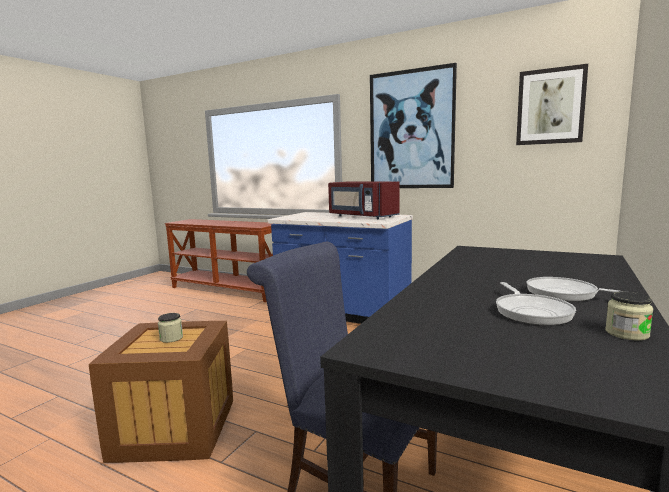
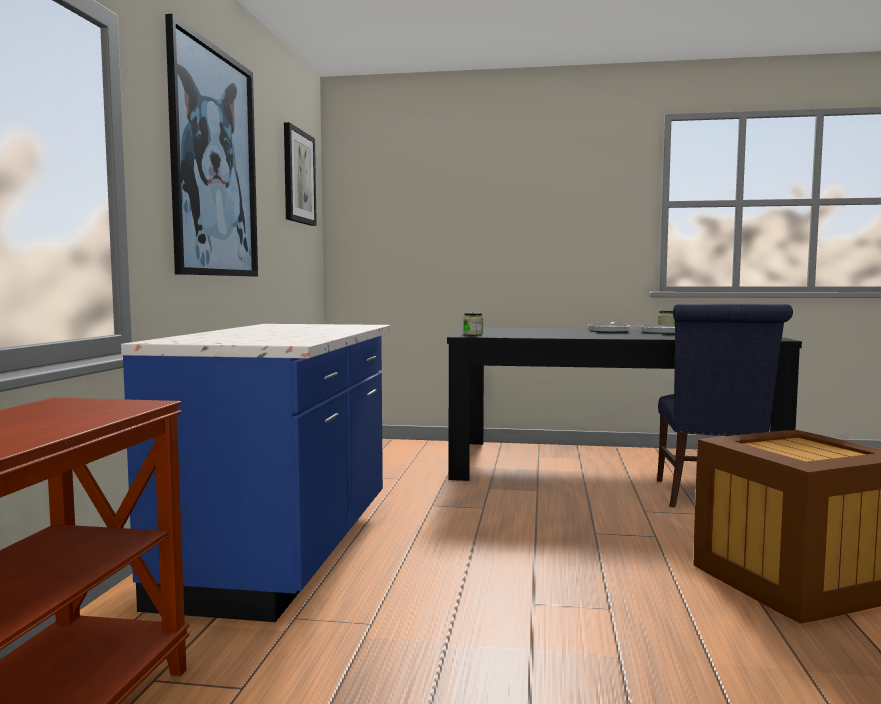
camera: 110 degrees left, 5 degrees down
jar [158,313,183,343] -> jar moved to [463,313,483,335]
red microwave [328,181,399,219] -> none

